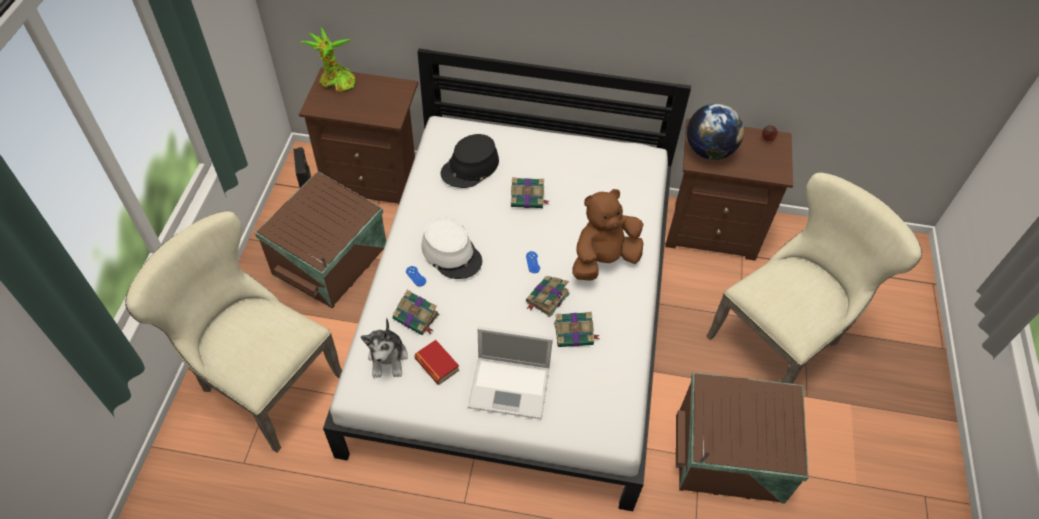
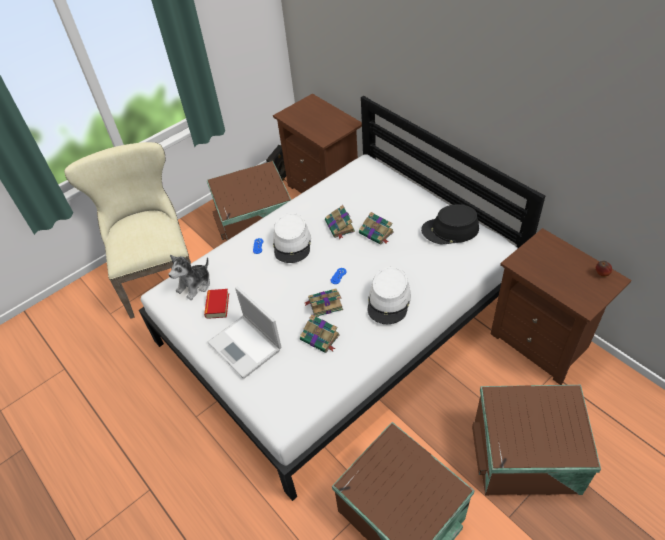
camera: 45 degrees right, 5 degrees down
potted plant [301,27,355,92] -> none
book [392,290,439,335] -> book moved to [325,205,355,239]
black hat [441,134,499,188] -> black hat moved to [421,204,479,244]
brown plush toy [572,189,644,281] -> white hat [367,267,411,324]
globe [687,104,744,160] -> none
beige chair [707,172,922,384] -> brown storage box [472,385,601,495]

